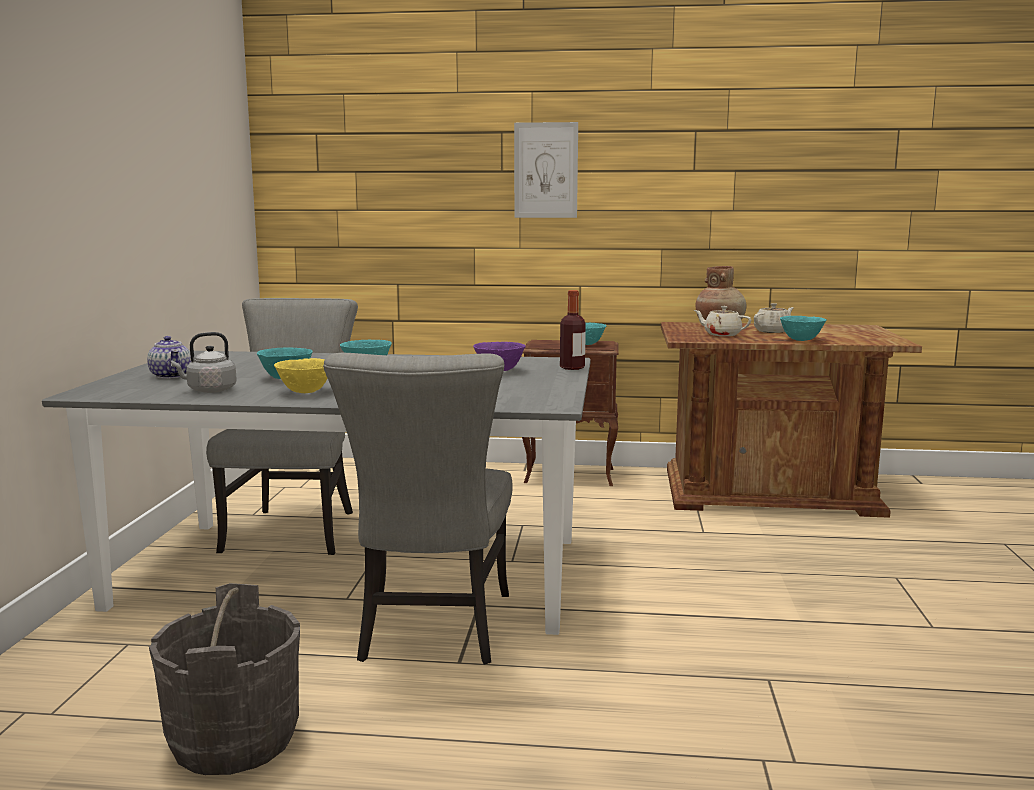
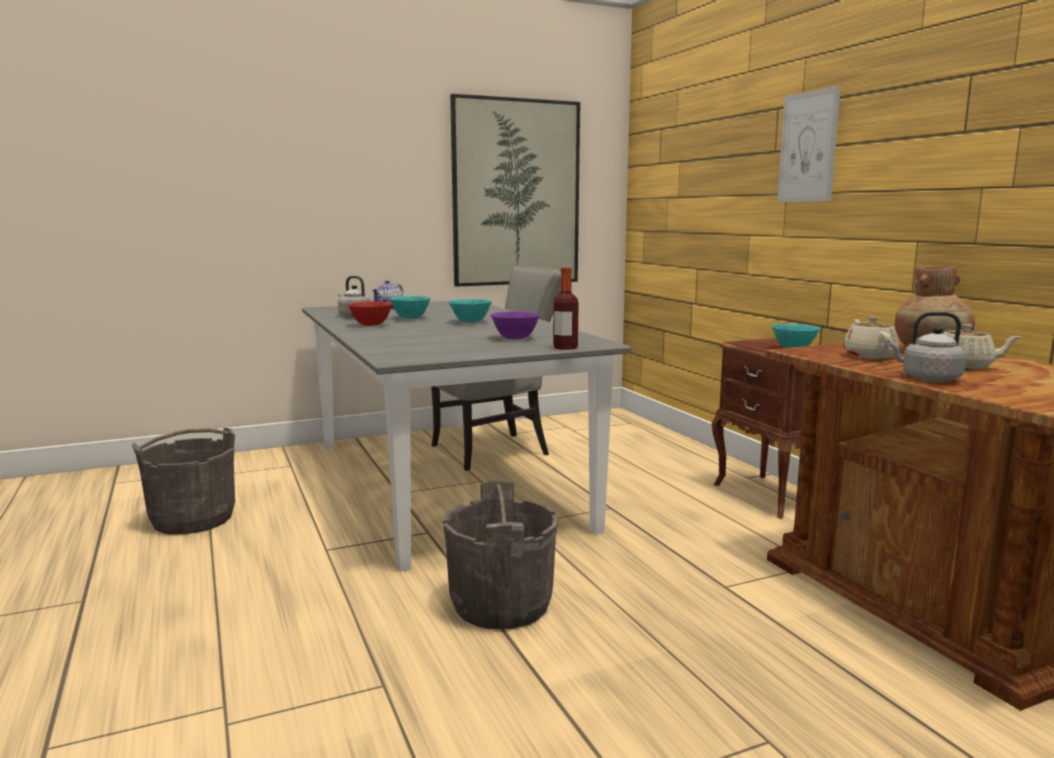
camera: 60 degrees right, 0 degrees up
yellow bowl [274,358,328,393] -> red bowl [348,301,393,326]
grey chair [323,353,513,665] -> none
turquoise bowl [780,316,826,341] -> grey kettle [888,312,966,382]
none -> grey bucket [443,481,558,629]
none -> picture [450,94,580,287]

